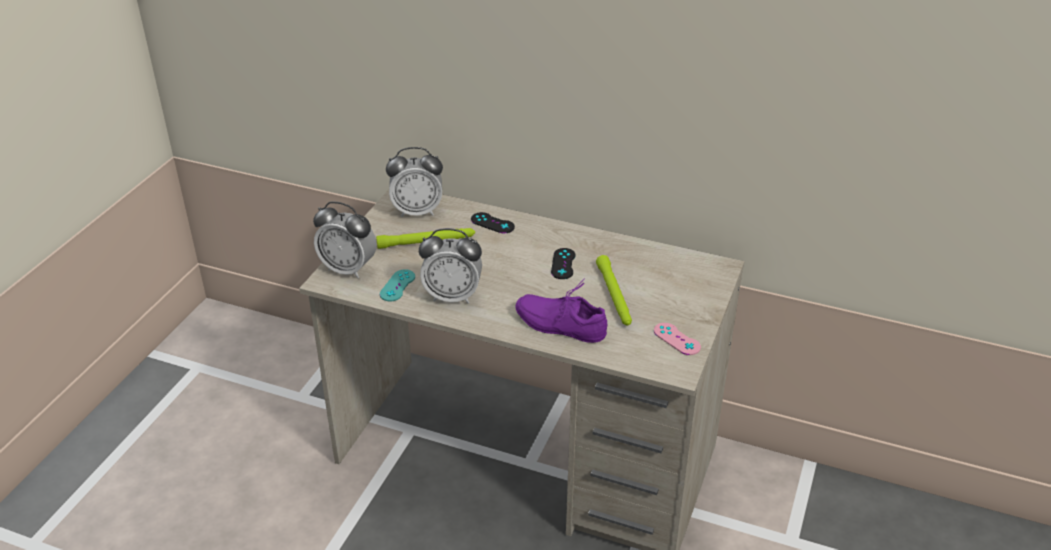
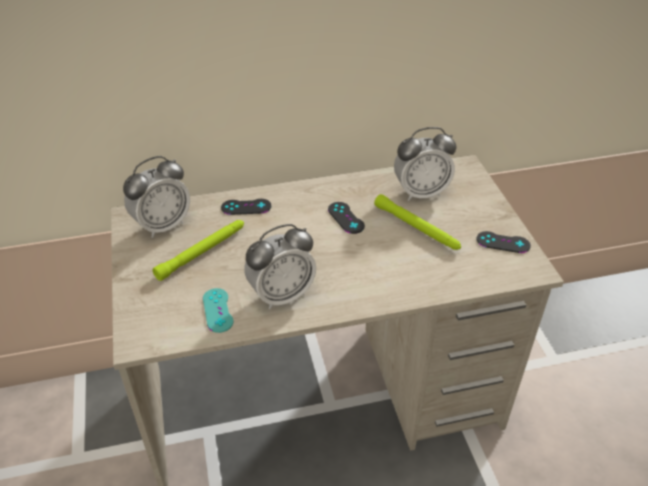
camera: 35 degrees left, 5 degrees up
alarm clock [313,201,377,279] -> alarm clock moved to [394,127,457,201]
purple shoe [516,279,607,343] -> none
pink game controller [654,323,701,355] -> black game controller [476,231,531,253]

